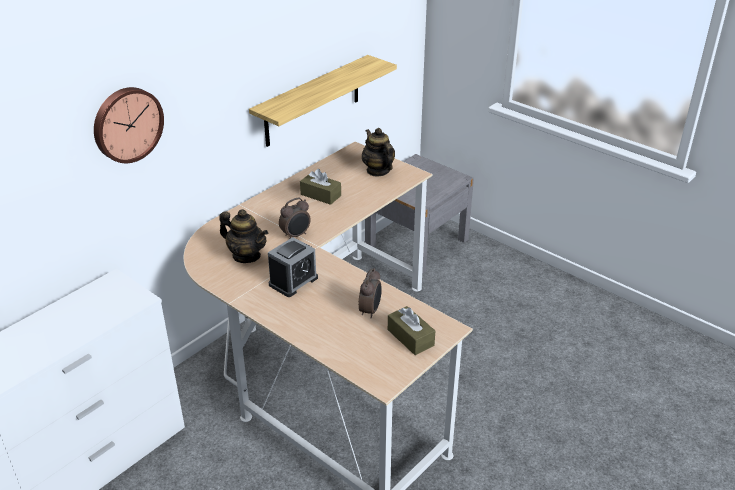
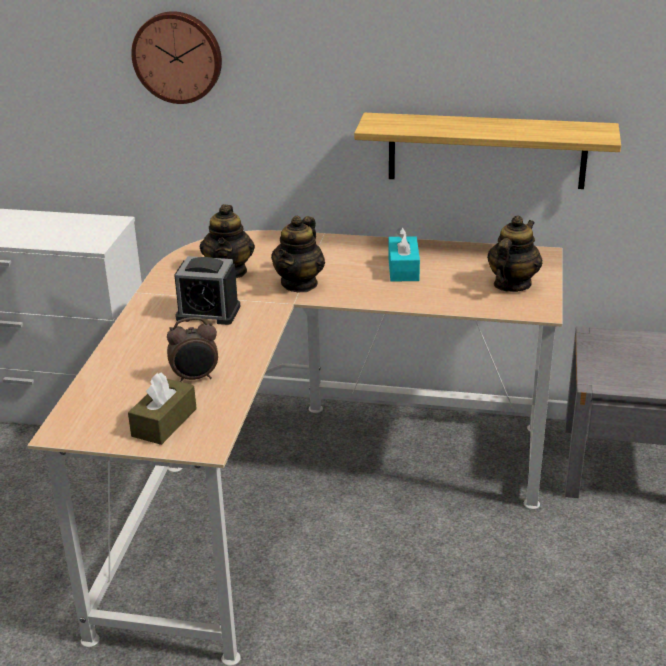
camera: 60 degrees right, 5 degrees down
alarm clock [279,198,311,239] -> teapot [271,216,325,292]
brown tissue box [300,169,341,205] -> turquoise tissue box [388,227,420,282]

